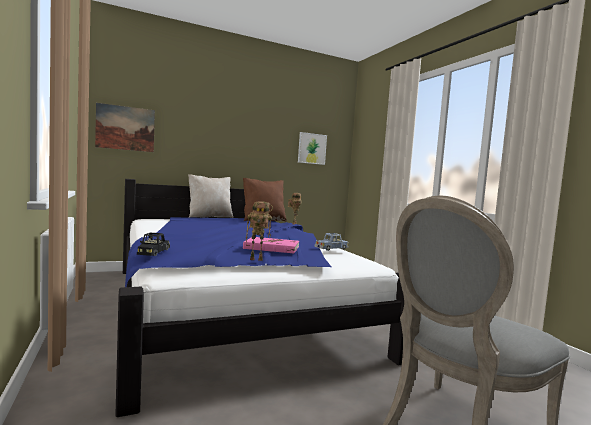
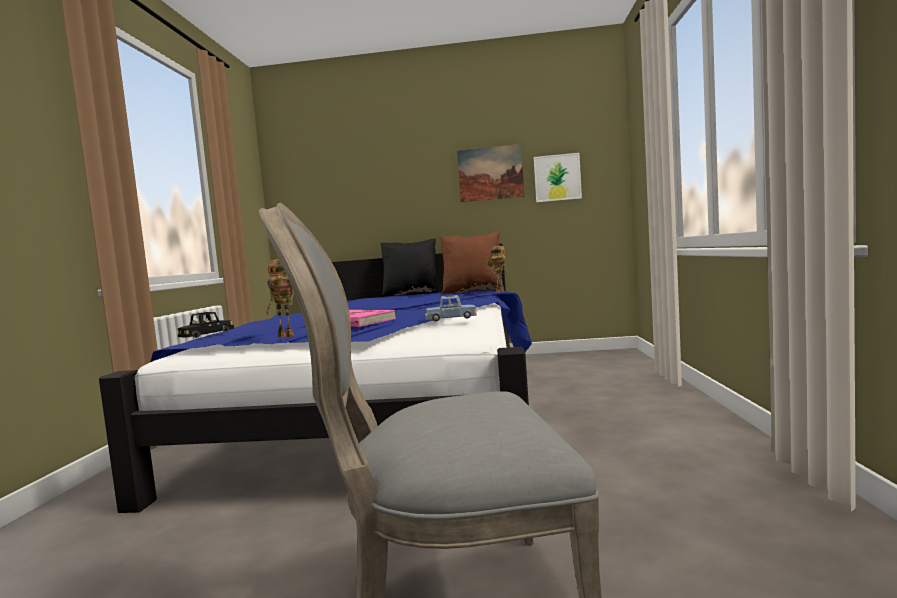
camera: 30 degrees right, 0 degrees up
picture [95,103,155,152] -> picture moved to [457,144,525,202]
beige pillow [188,174,233,218] -> black pillow [381,239,439,297]

